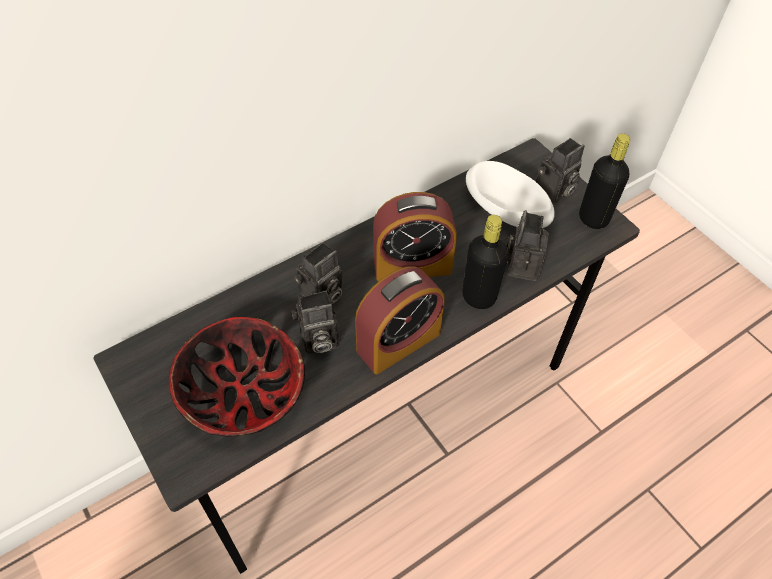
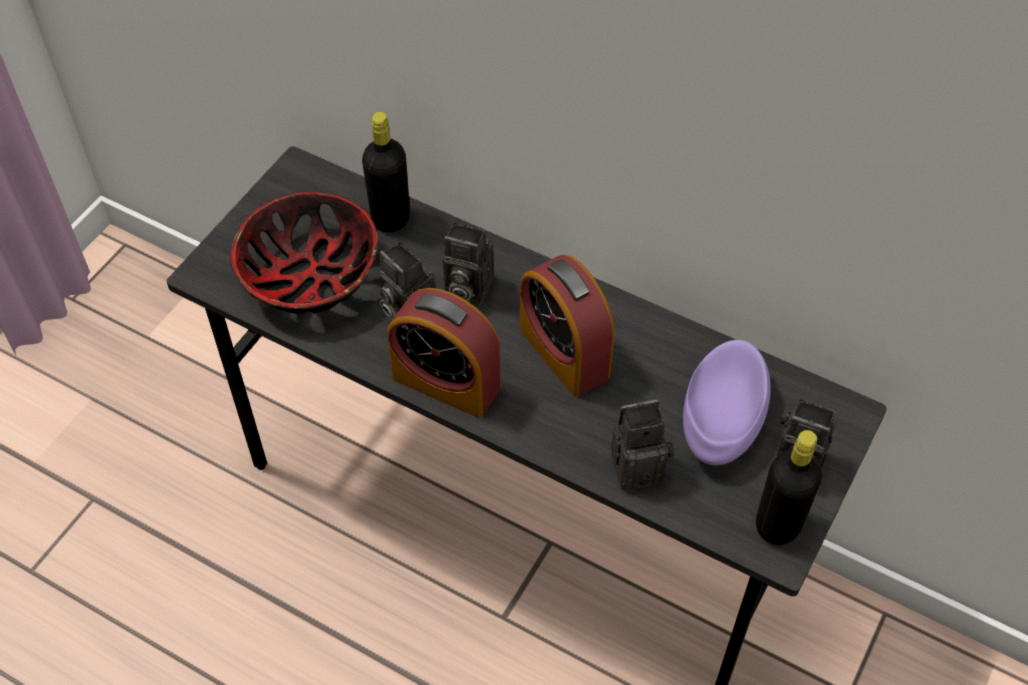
camera: 65 degrees right, 0 degrees up
black bottle [462,215,508,309] -> black bottle moved to [362,112,410,233]
white bowl [466,161,555,228] -> purple bowl [683,340,771,465]

